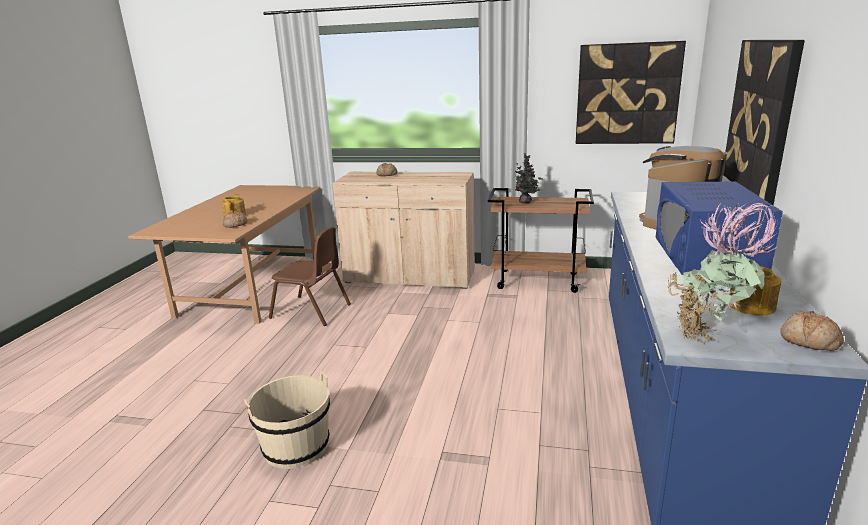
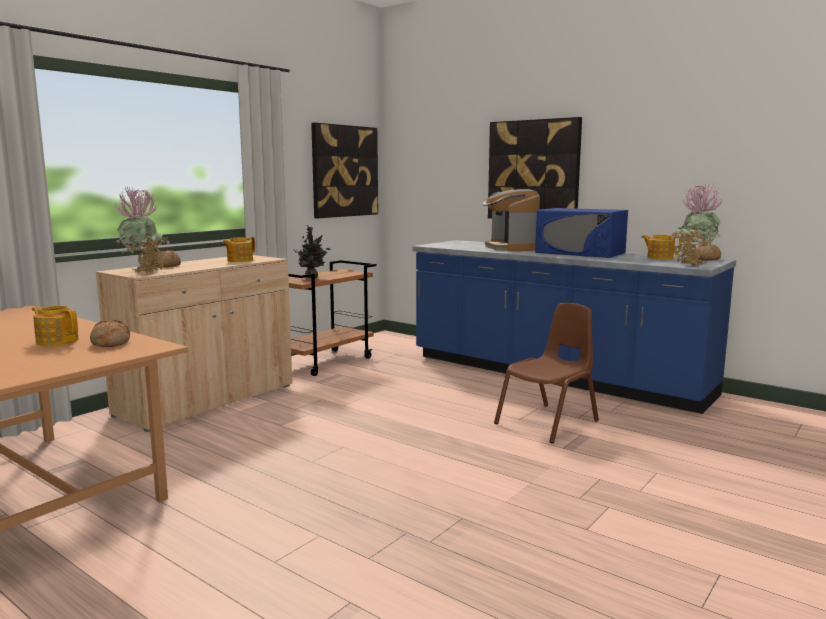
camera: 65 degrees left, 10 degrees down
beige bucket [244,371,330,469] -> none
brown chair [269,227,351,326] -> brown chair moved to [494,303,599,444]
none -> potted plant [115,187,170,272]
none -> teapot [222,237,255,262]

